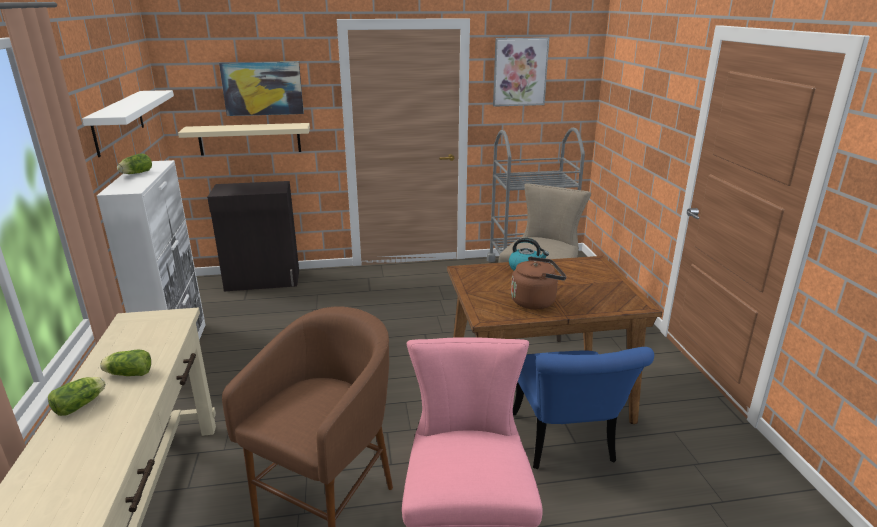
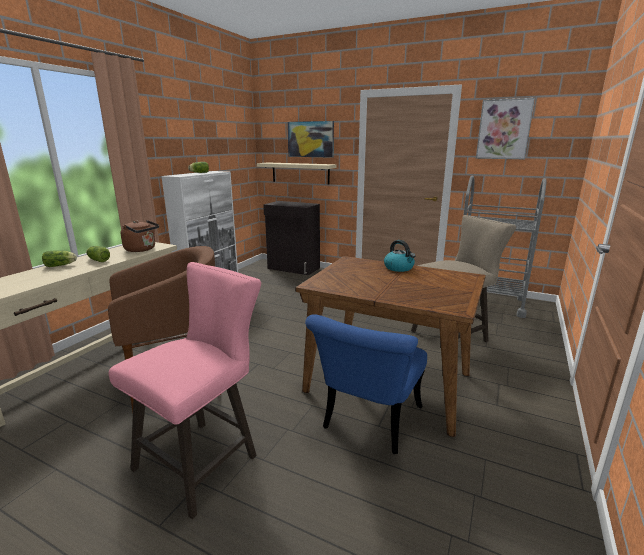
camera: 35 degrees right, 5 degrees down
white shelf [82,90,174,157] -> none
brown kettle [511,256,567,309] -> brown kettle moved to [120,220,159,252]

